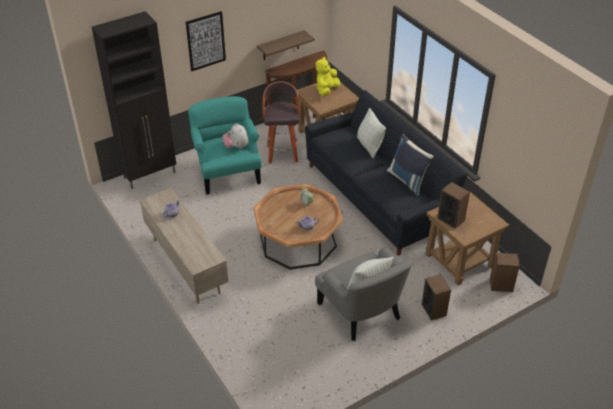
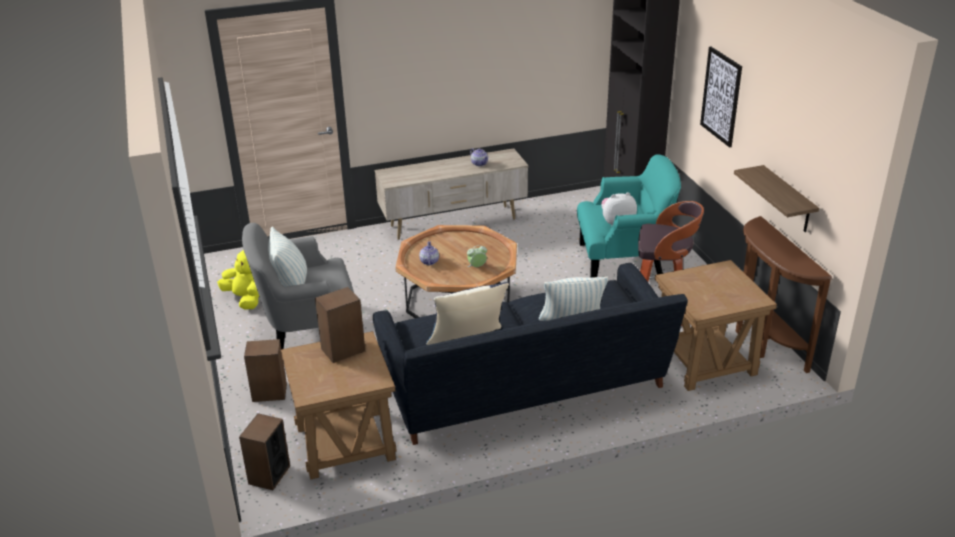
camera: 105 degrees right, 10 degrees down
yellow plush toy [316,57,340,96] -> yellow plush toy moved to [217,250,259,310]

